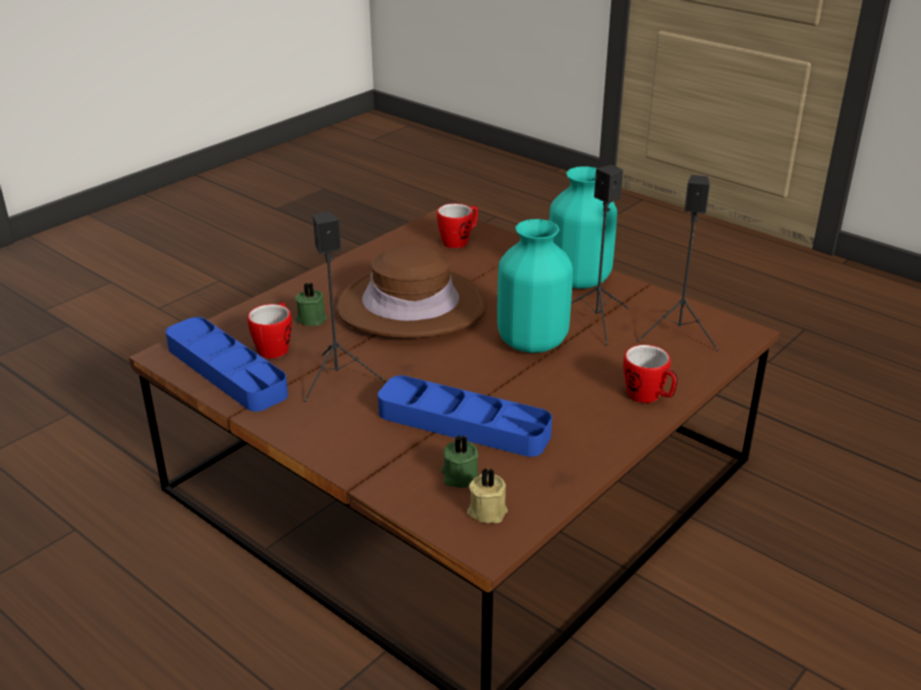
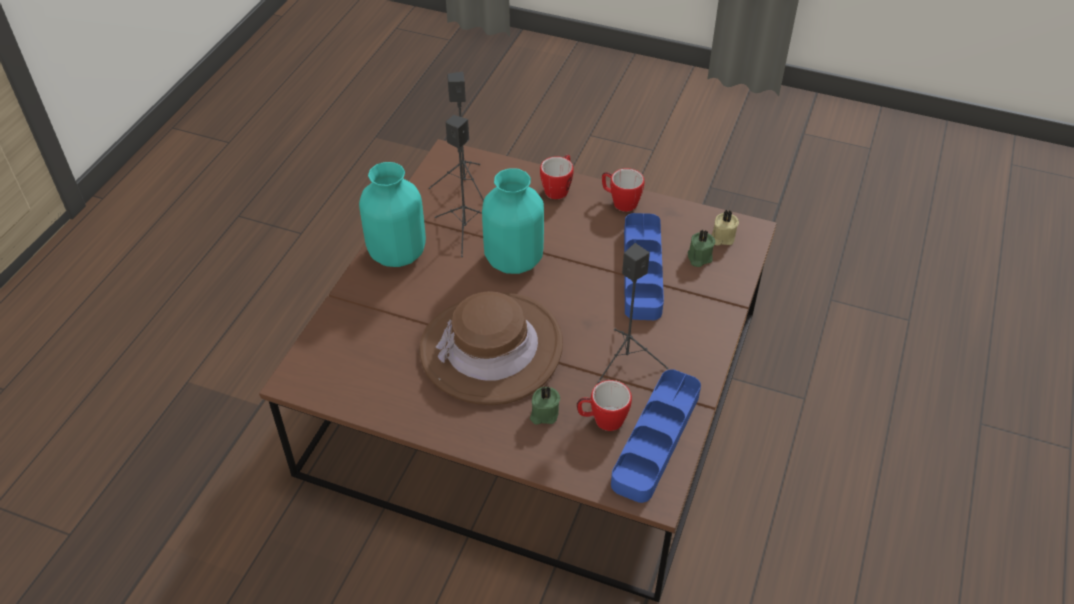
camera: 110 degrees left, 15 degrees up
mug [437,203,478,248] -> mug moved to [602,168,644,212]

